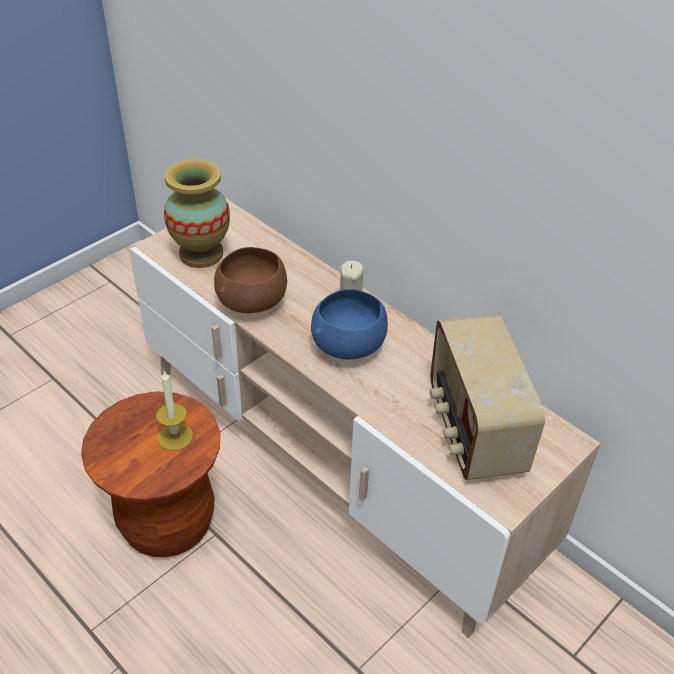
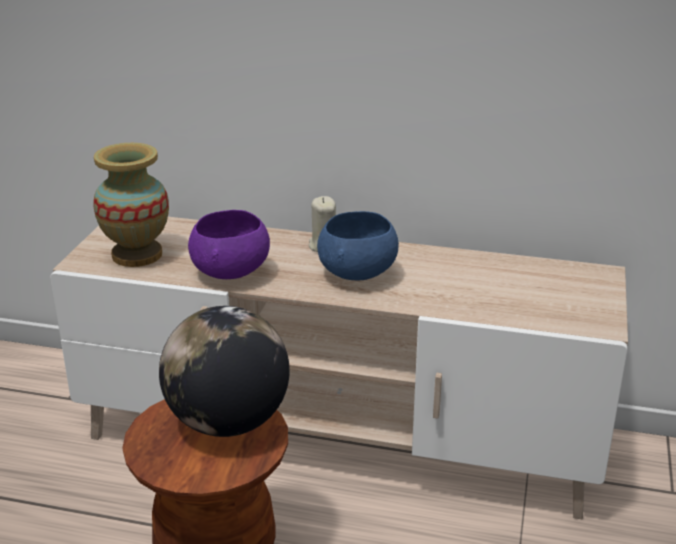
camera: 30 degrees left, 15 degrees down
candle [156,371,193,451] -> globe [159,306,290,437]
brown bowl [214,247,287,313] -> purple bowl [188,210,270,279]
radio [430,314,545,480] -> none

